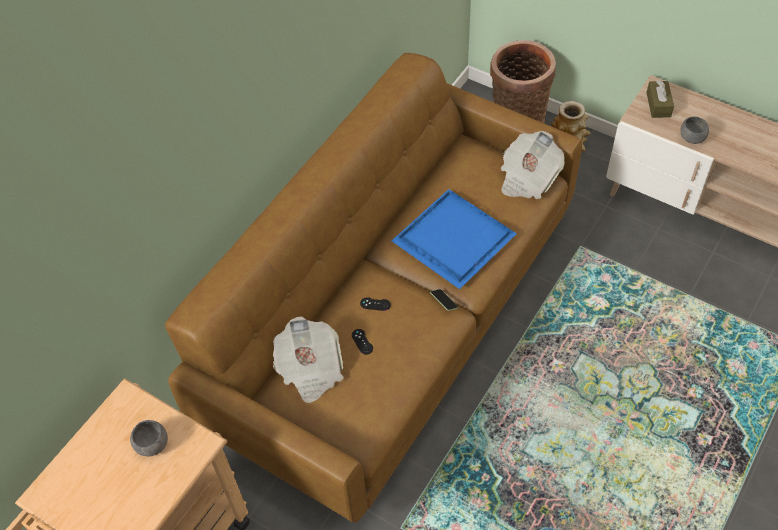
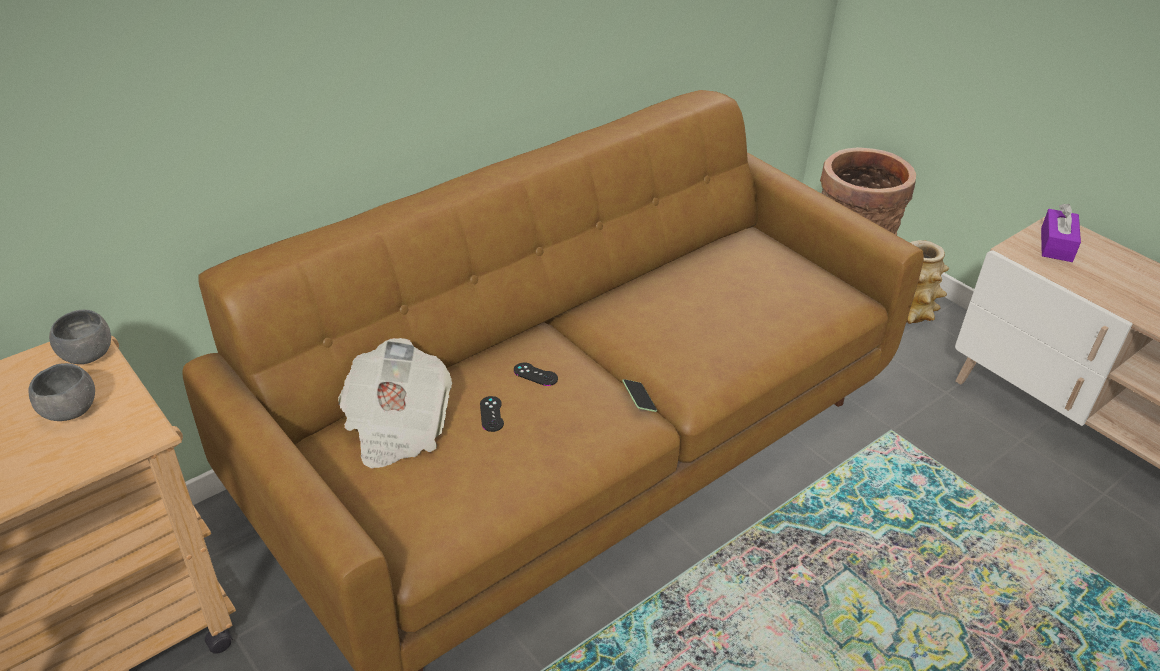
camera: 15 degrees right, 15 degrees down
blue tray [392,189,517,289] -> none
newspaper [501,131,565,199] -> none
brown tissue box [646,80,674,118] -> purple tissue box [1041,204,1081,262]
grey bowl [680,116,709,144] -> grey bowl moved to [49,310,111,364]

